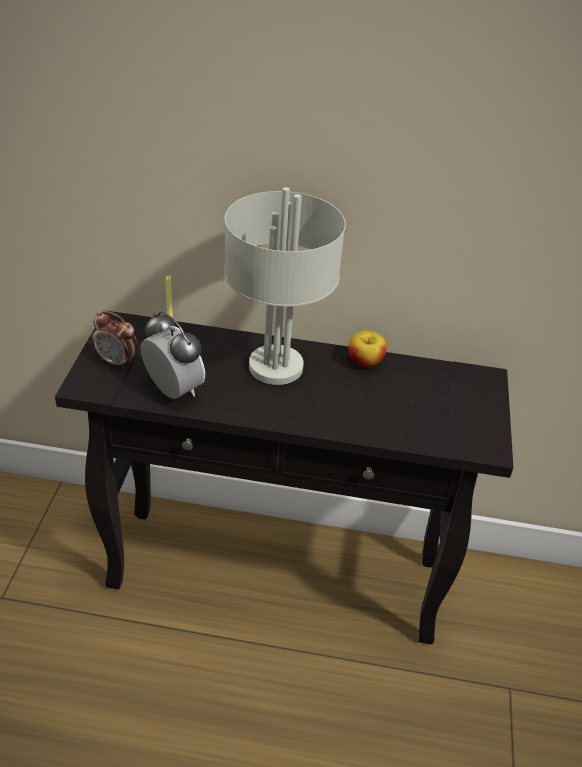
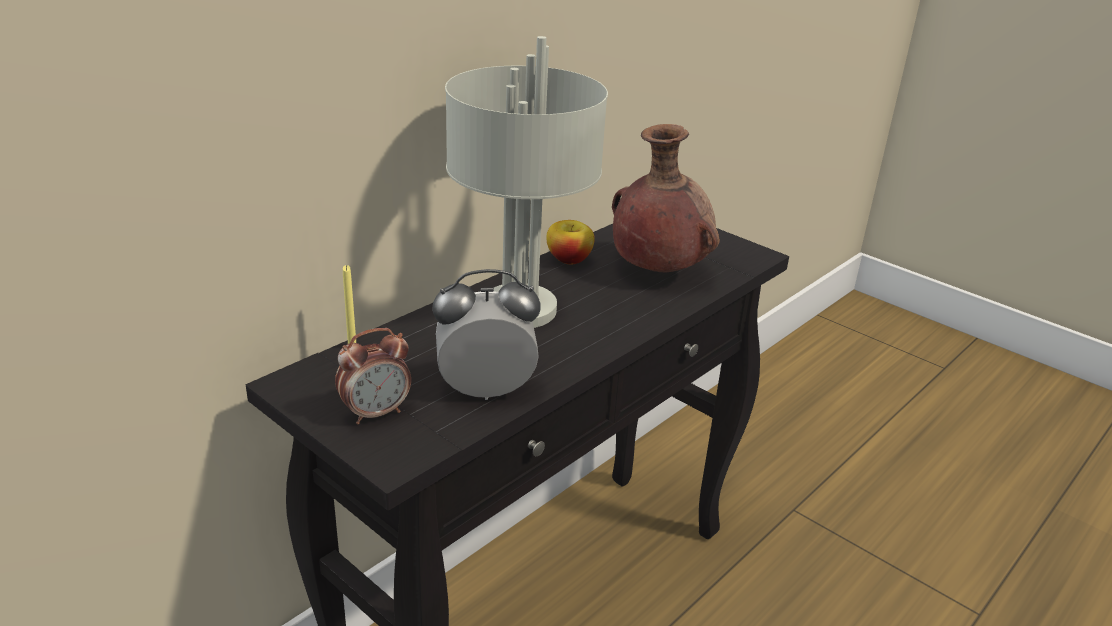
camera: 55 degrees left, 10 degrees down
none -> brown vase [612,124,720,272]

